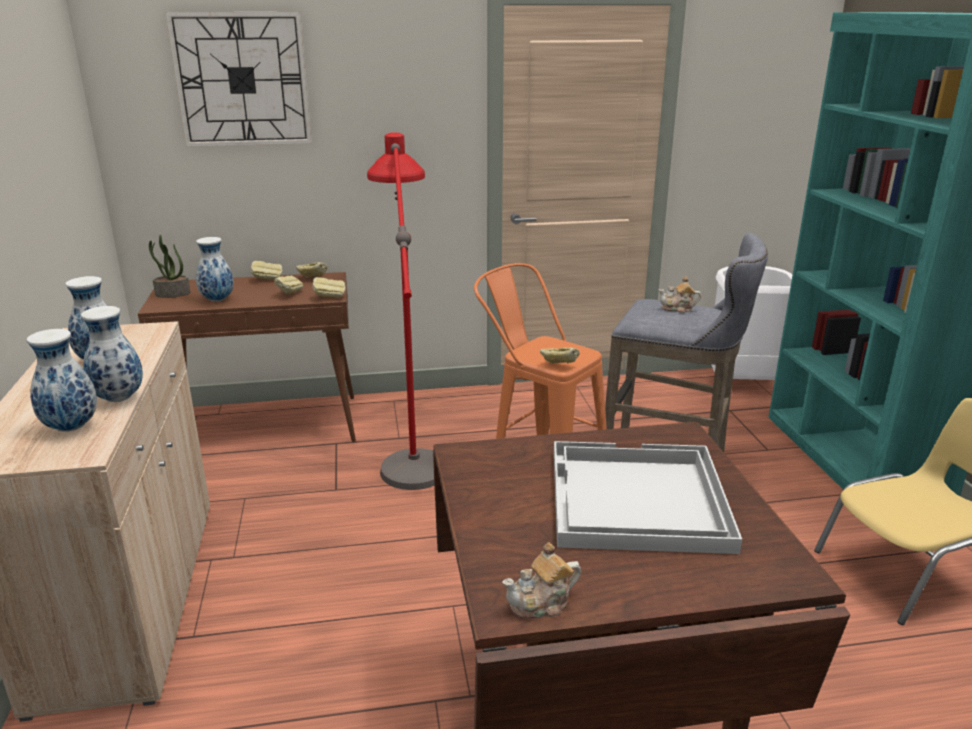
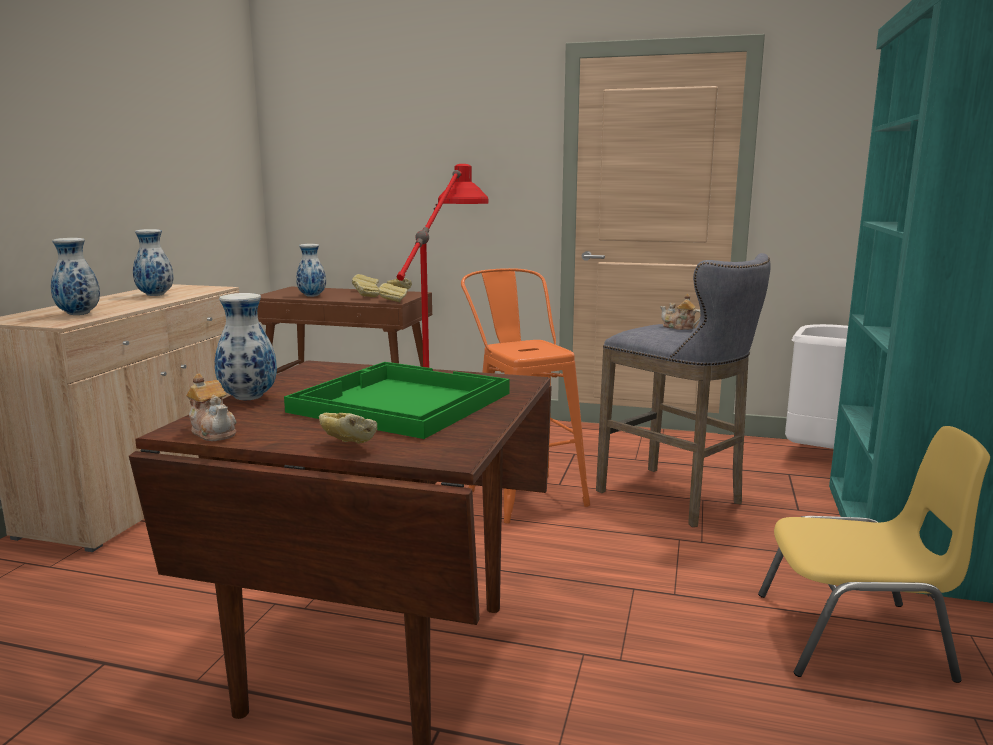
camera: 25 degrees right, 10 degrees down
vase [81,306,143,402] -> vase moved to [215,293,277,400]
potted plant [149,235,190,298] -> none
wall clock [165,12,312,147] -> none
teapot [502,542,581,619] -> teapot turned 135 degrees counterclockwise [186,373,237,441]
bread [540,348,580,364] -> bread moved to [319,413,378,444]
white tray [554,441,742,554] -> green tray [284,362,509,439]

